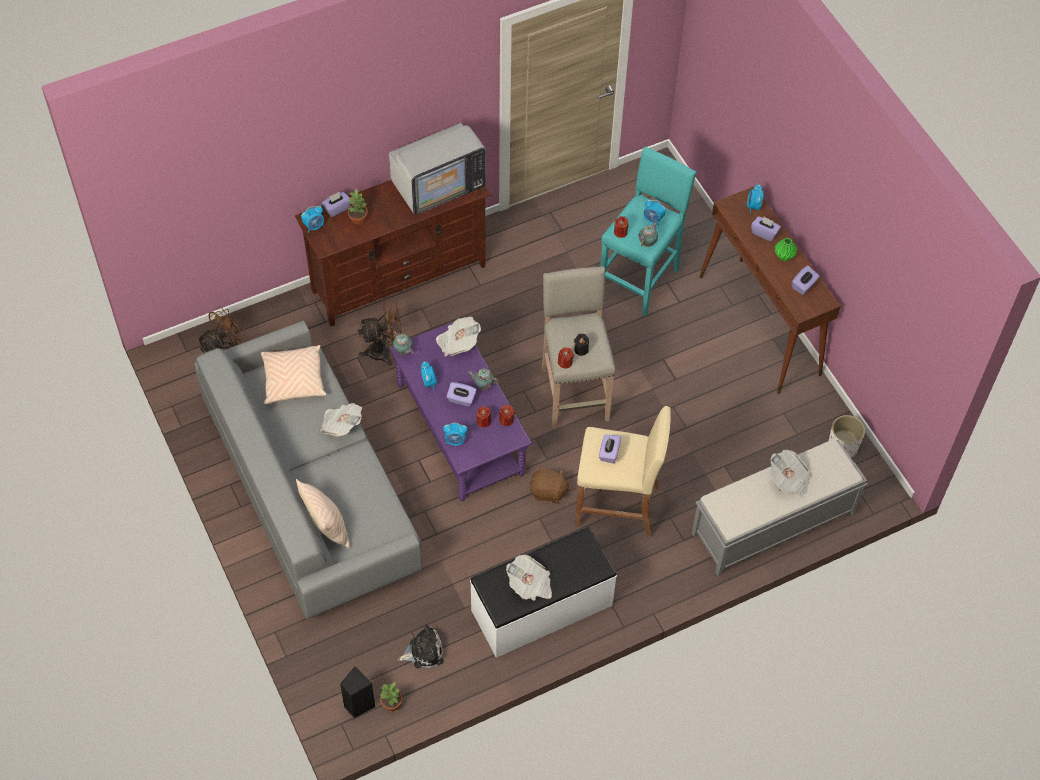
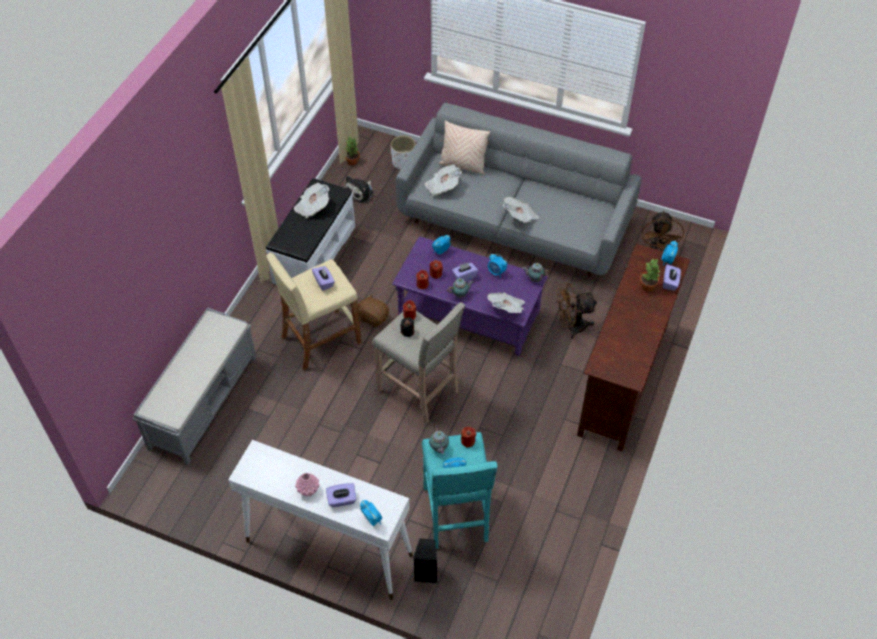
camera: 140 degrees right, 5 degrees down
beige pillow [261,345,326,404] -> none
black speaker [340,666,375,718] -> black speaker moved to [414,538,437,583]
brown fan [358,301,402,365] -> brown fan turned 45 degrees clockwise [556,283,597,339]
television [389,123,486,215] -> none
brown plush toy [530,469,571,504] -> brown plush toy turned 60 degrees clockwise [358,294,389,328]
brown console table [700,186,841,394] -> white console table [228,440,413,600]
newspaper [770,450,811,498] -> newspaper moved to [425,164,462,196]
green vase [775,238,797,261] -> pink vase [295,473,319,496]
purple tissue box [792,265,820,295] -> none
white planter [829,415,865,457] -> white planter moved to [391,136,416,170]

